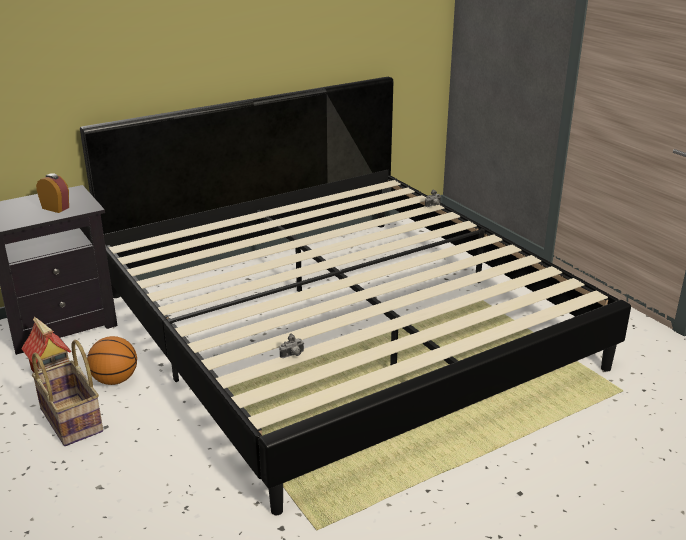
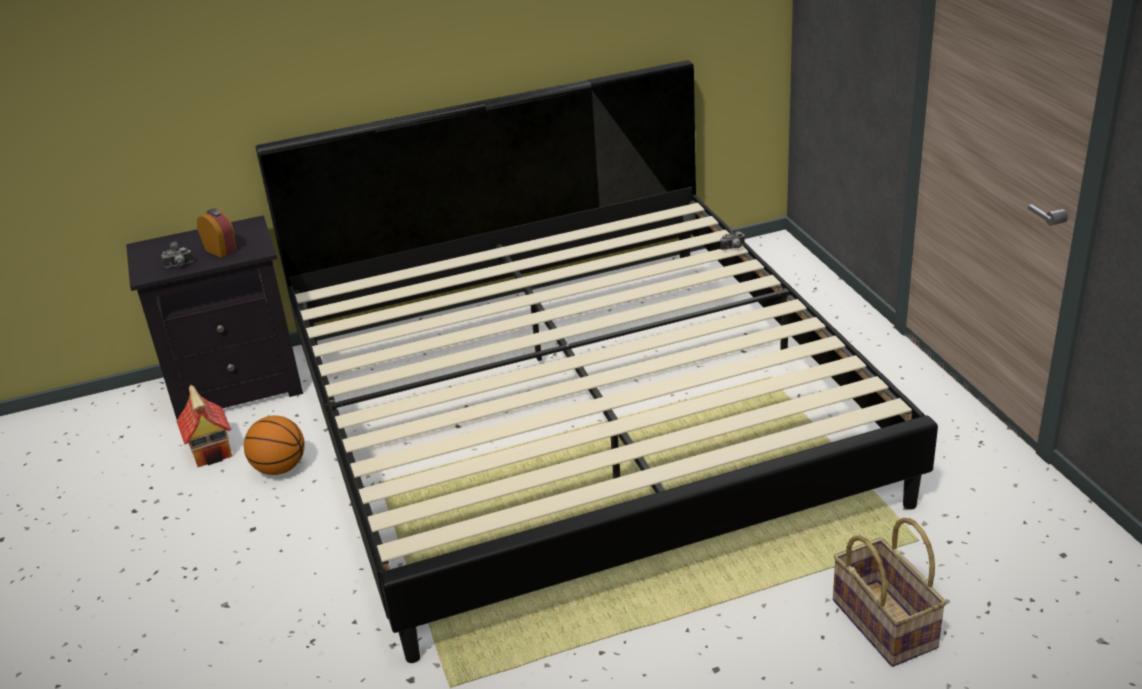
camera: 15 degrees right, 5 degrees up
basket [32,340,103,446] -> basket moved to [833,518,947,667]
camera [280,333,304,358] -> camera moved to [161,241,193,268]

